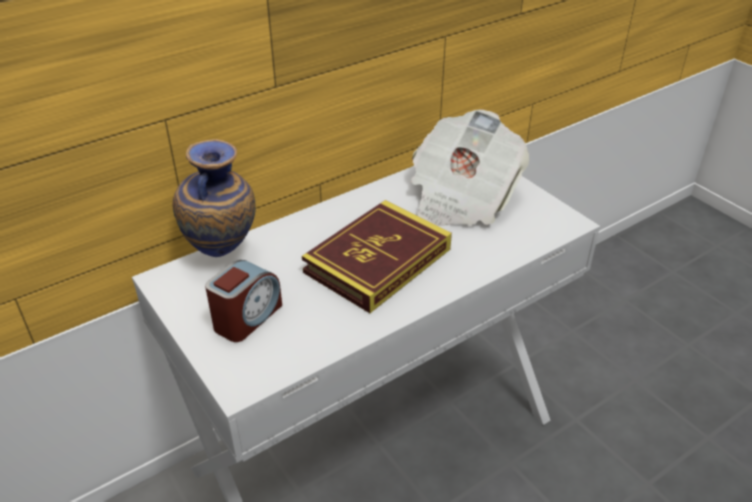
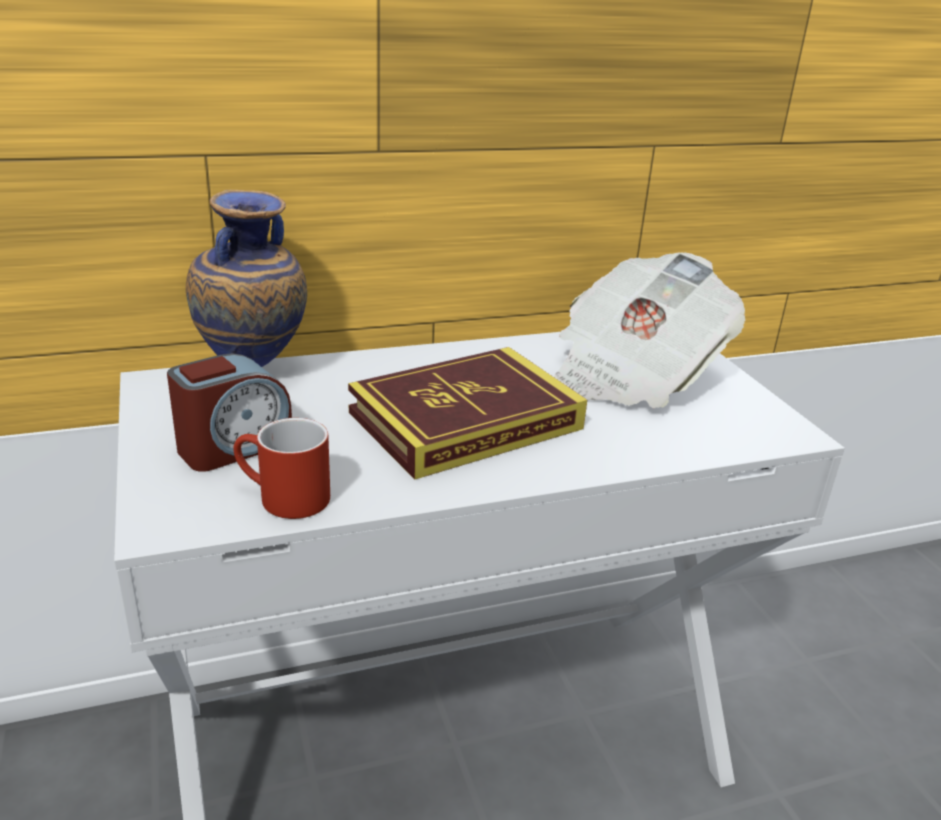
camera: 15 degrees right, 10 degrees down
none -> red mug [233,418,330,519]

